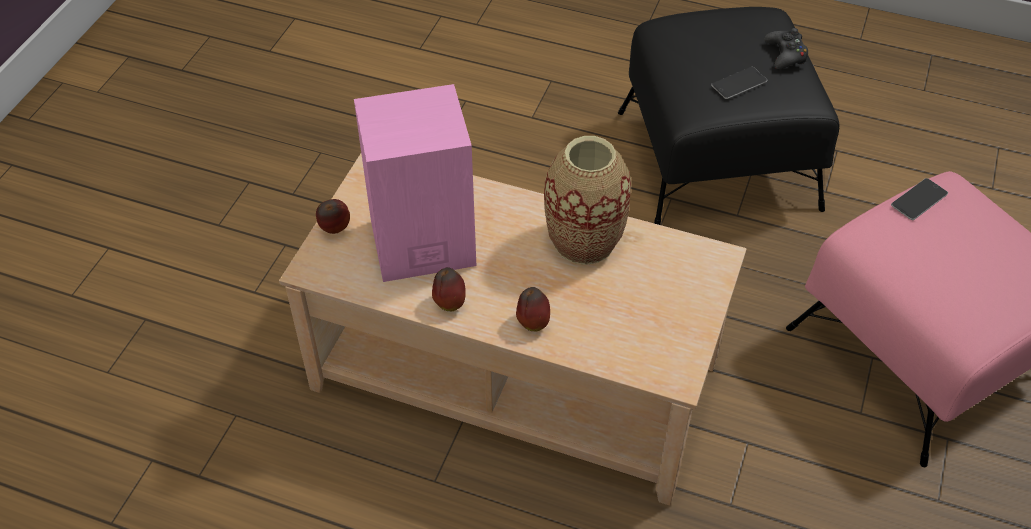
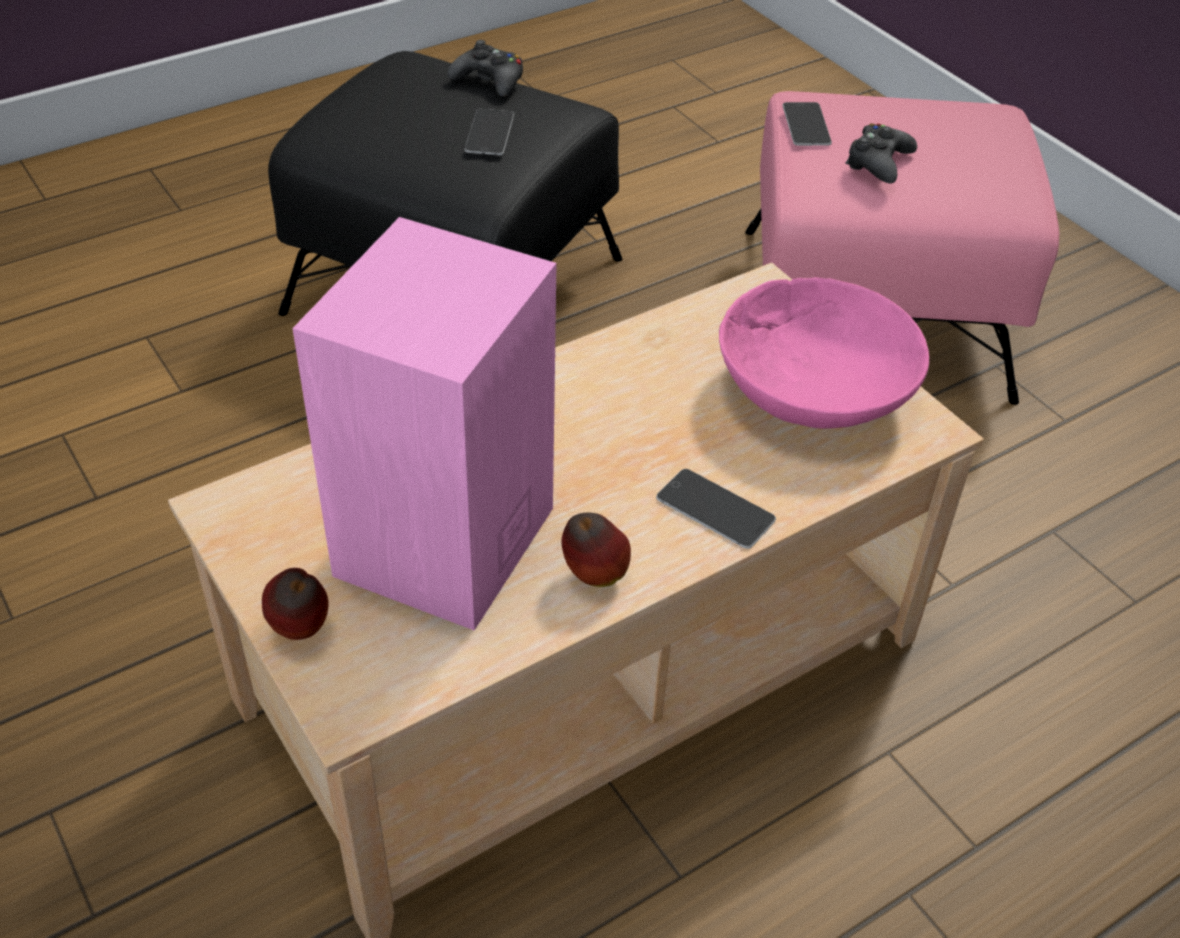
camera: 55 degrees left, 5 degrees down
apple [516,287,550,332] -> phone [656,469,776,549]
vase [544,136,631,265] -> none
none -> pink bowl [719,277,929,429]
none -> black game controller [845,124,917,184]

